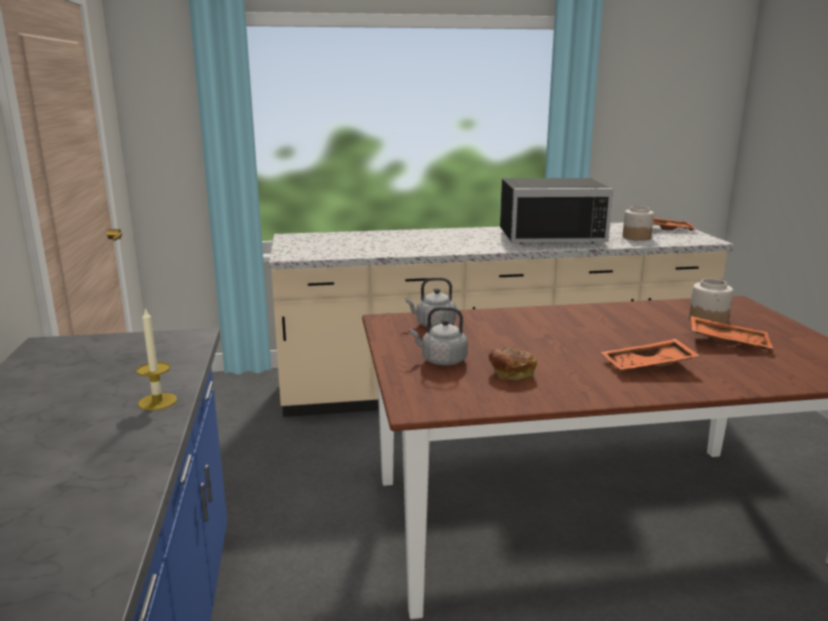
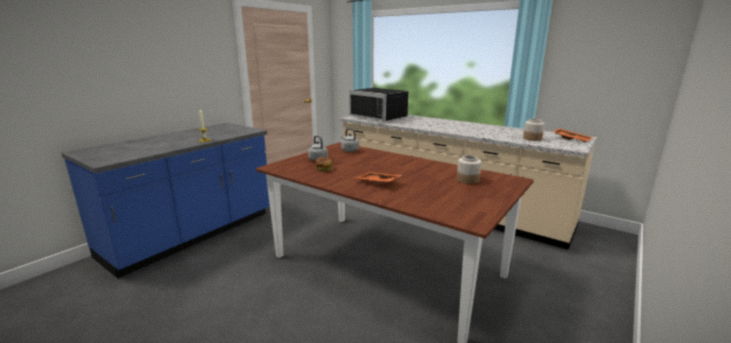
camera: 45 degrees right, 0 degrees up
black microwave [500,178,613,244] -> black microwave moved to [349,88,408,122]
orange tray [691,316,773,350] -> none

